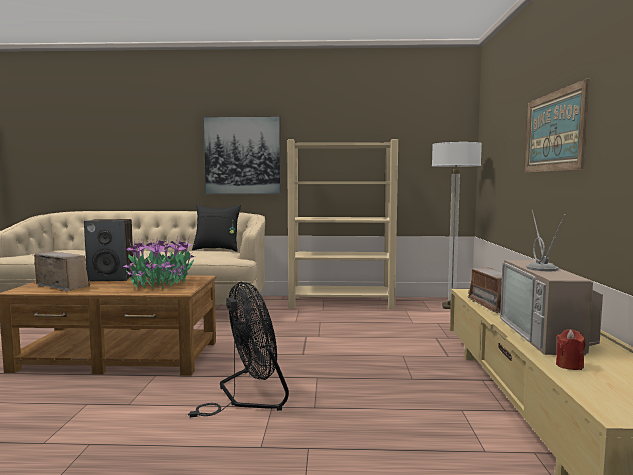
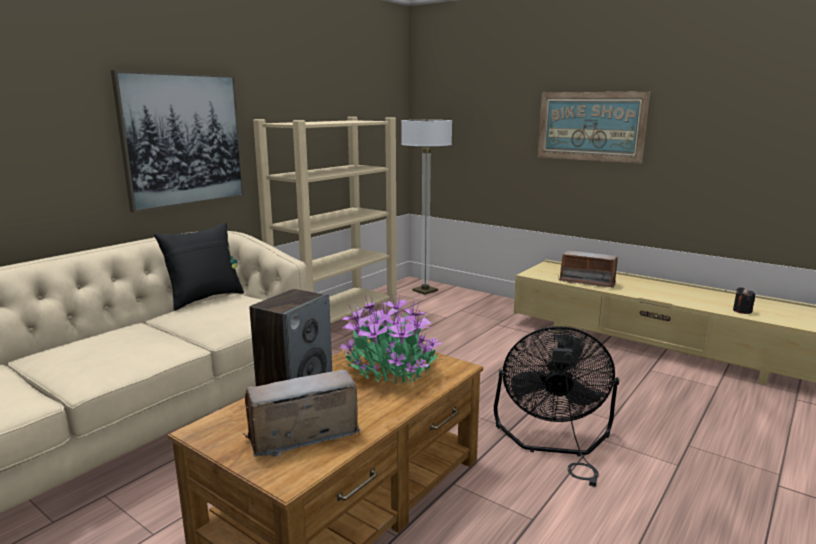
camera: 55 degrees left, 10 degrees up
television [500,210,603,355] -> none
red candle [556,329,586,370] -> black candle [733,287,755,314]

